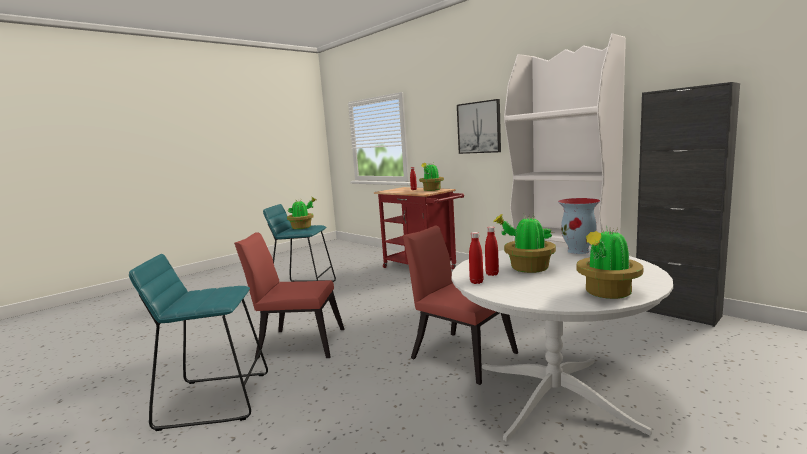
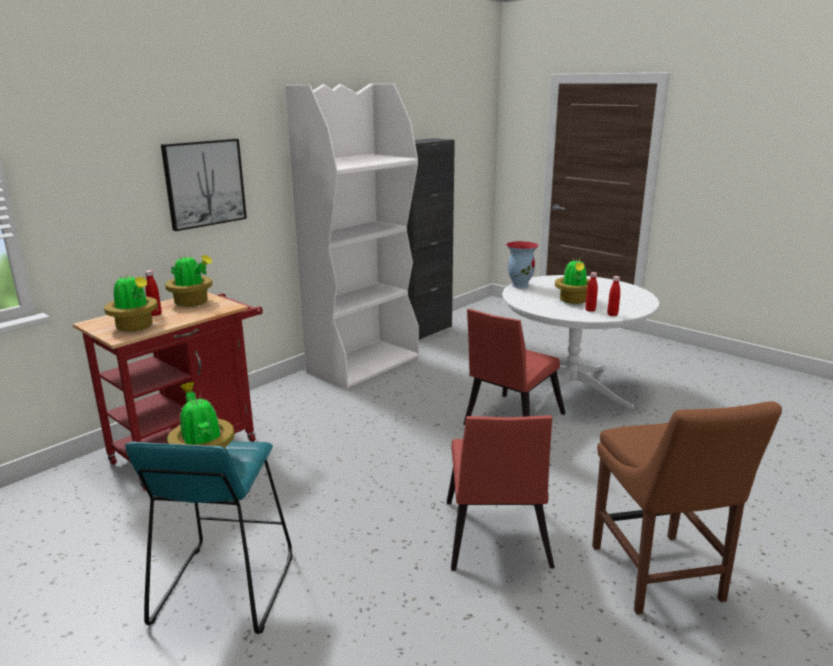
camera: 95 degrees left, 10 degrees up
turquoise stool [129,254,268,431] -> brown chair [592,401,782,614]
potted plant [576,226,643,299] -> potted plant moved to [104,274,158,332]

